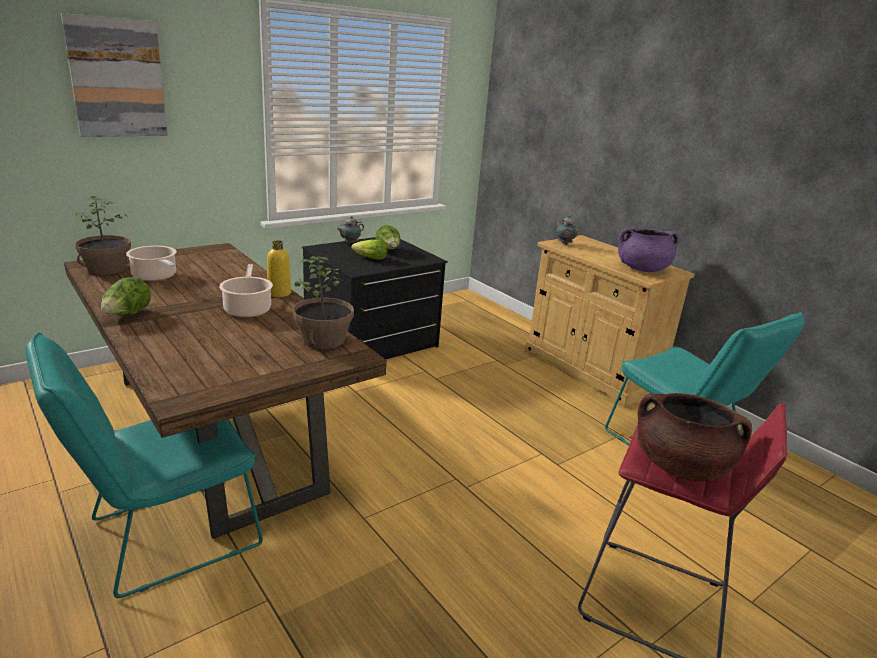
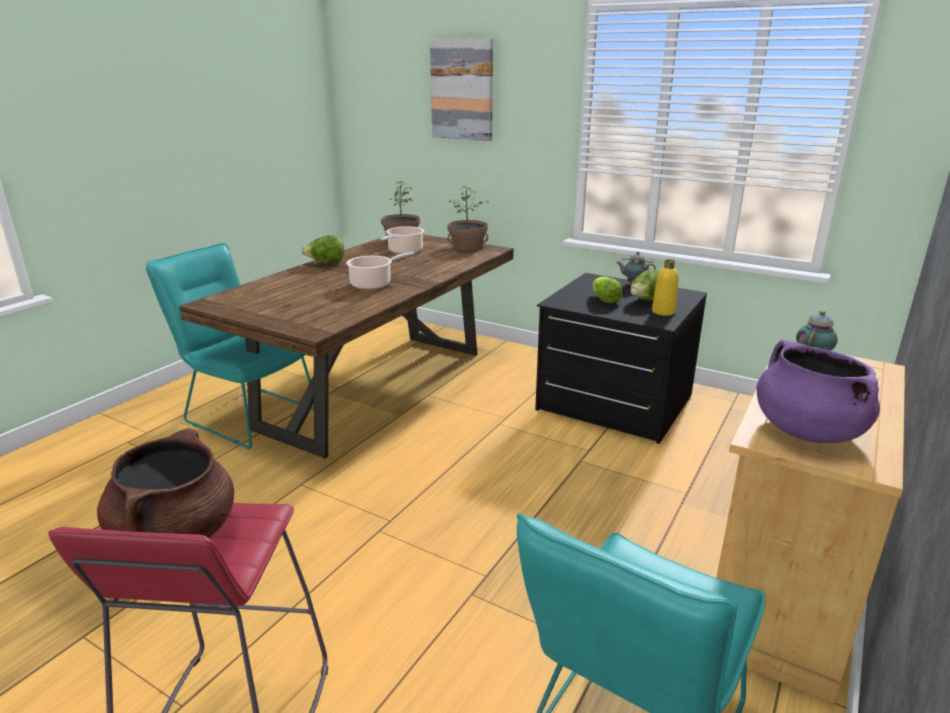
camera: 70 degrees right, 0 degrees up
yellow bottle [267,240,291,297] -> yellow bottle moved to [652,259,679,316]
potted plant [293,255,354,349] -> potted plant moved to [447,186,489,251]

